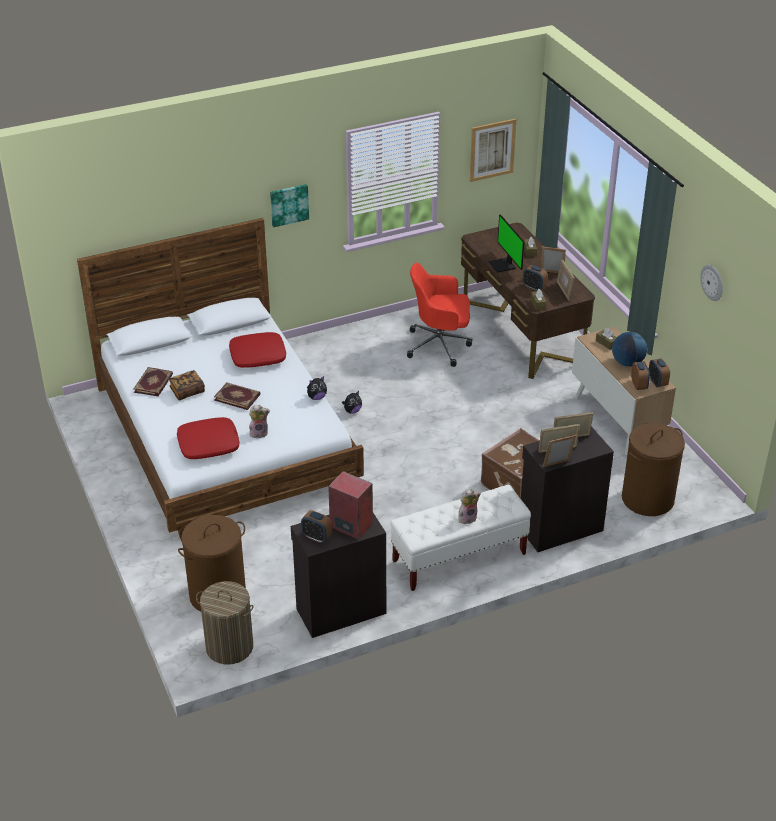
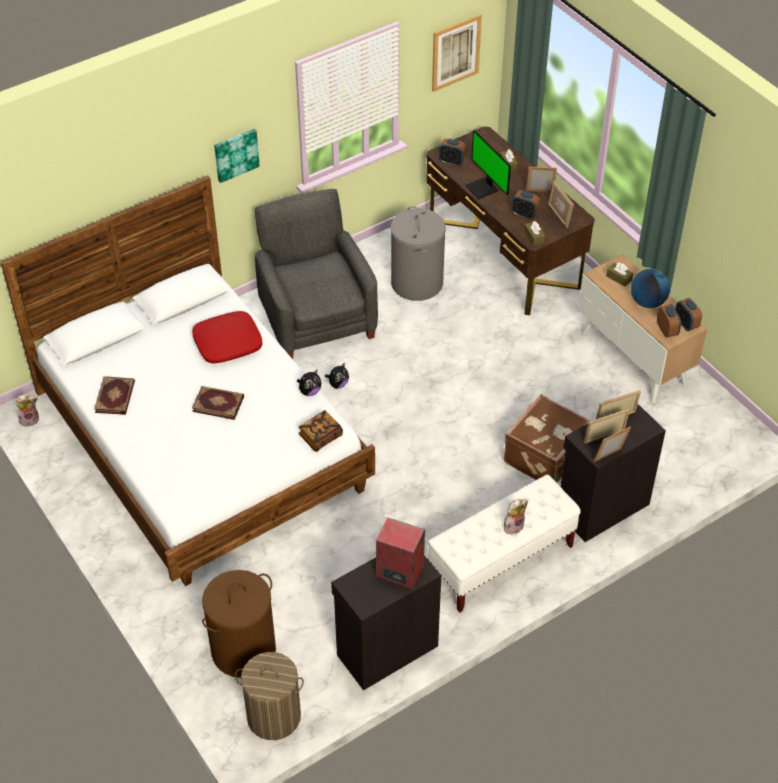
camera: 10 degrees left, 10 degrees up
book [169,370,205,401] -> book moved to [299,410,343,452]
red pillow [177,417,239,459] -> none
plush toy [249,405,270,439] -> plush toy moved to [16,394,39,426]
alarm clock [301,510,332,543] -> alarm clock moved to [439,139,466,166]
red office chair [407,263,472,367] -> grey laundry basket [391,206,446,301]
brown laundry basket [622,423,685,516] -> none
wall clock [700,265,723,301] -> none
none -> grey armchair [255,189,378,359]

